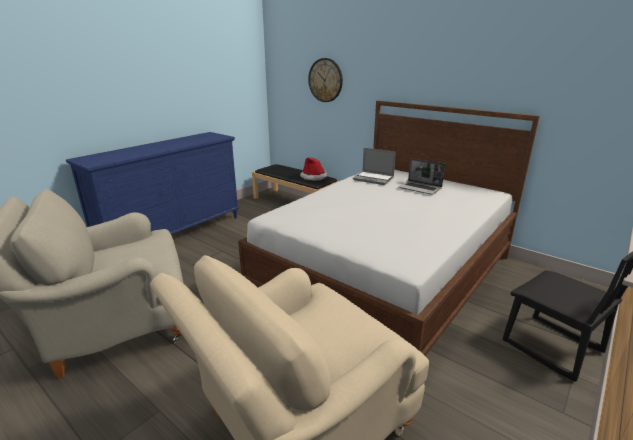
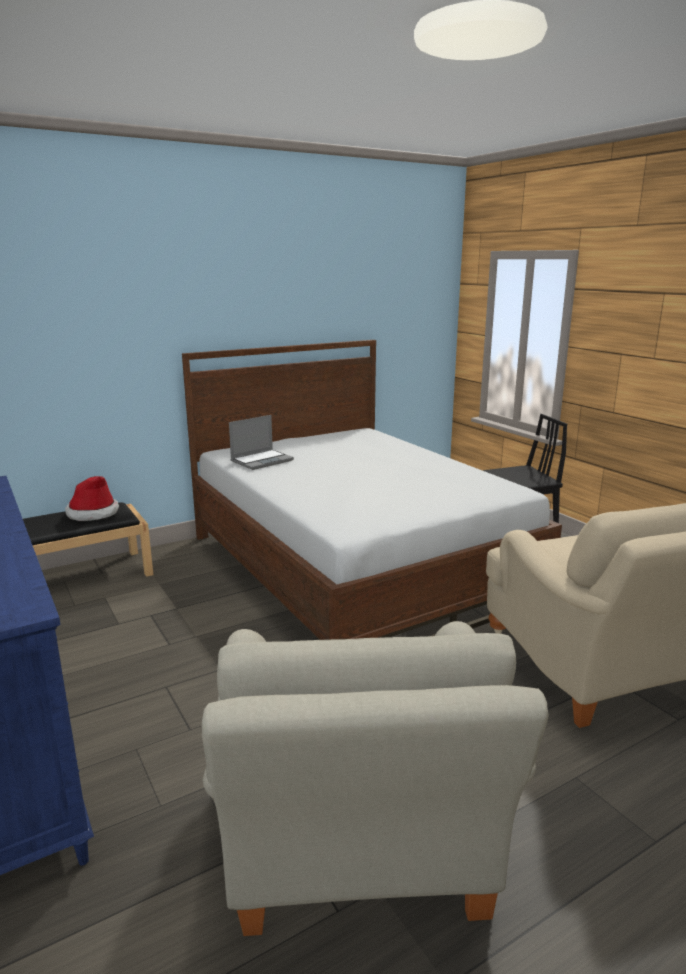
camera: 70 degrees left, 5 degrees down
wall clock [308,58,343,102] -> none
laptop [398,158,445,195] -> none

